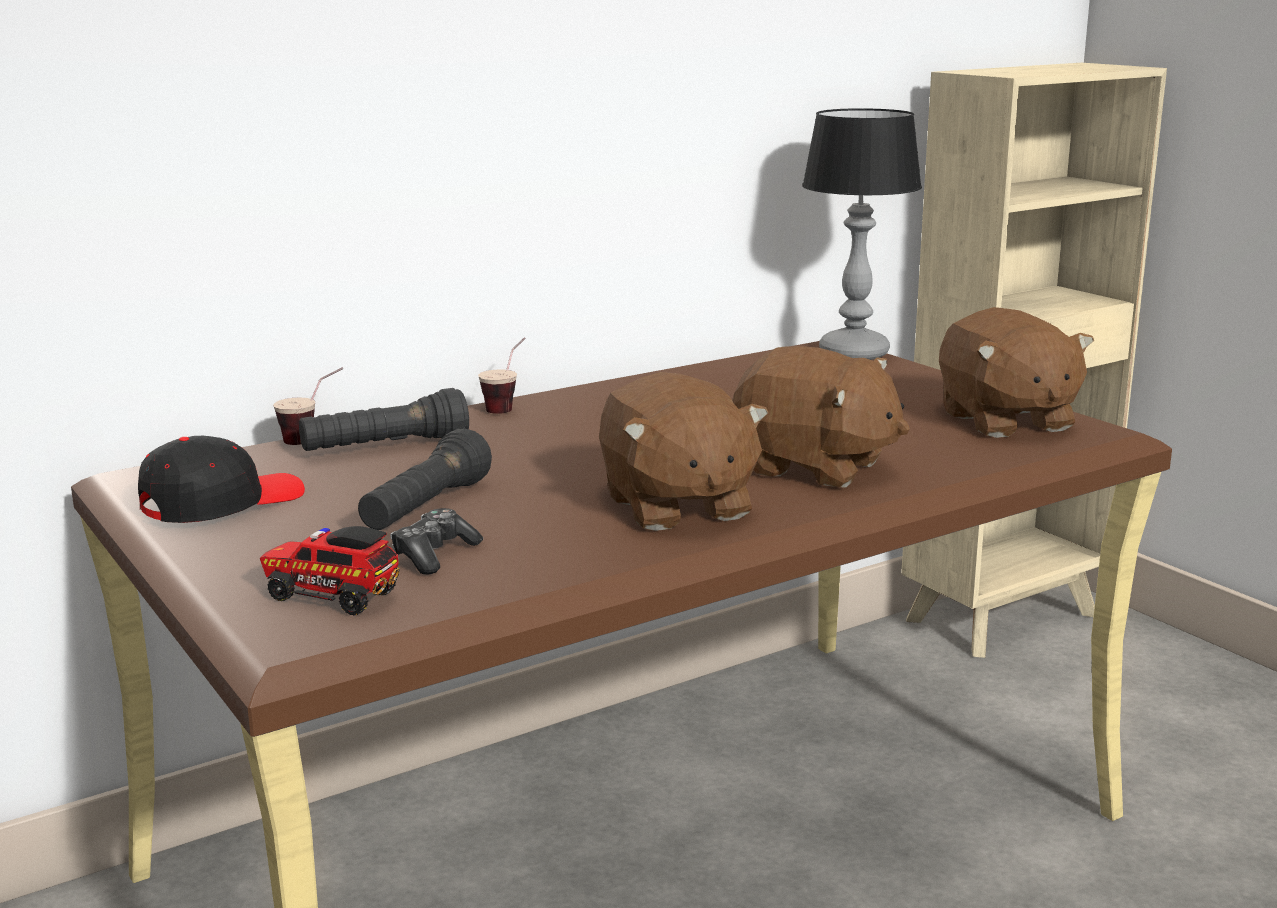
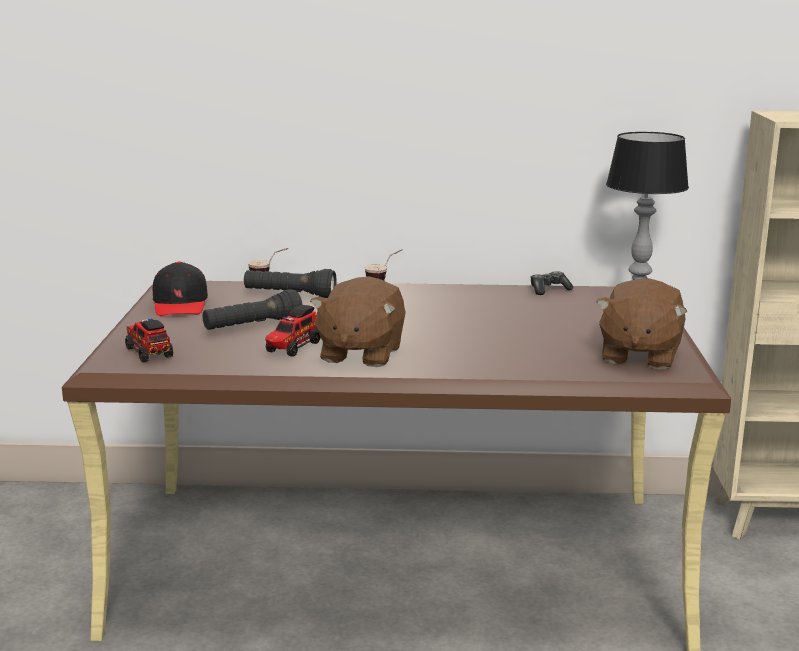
camera: 35 degrees right, 0 degrees up
black cap [138,436,305,523] -> black cap turned 90 degrees clockwise [153,261,208,316]
game controller [390,508,483,575] -> game controller moved to [531,271,573,295]
brown plush toy [732,346,910,487] -> none
none -> toy truck [265,305,320,357]

